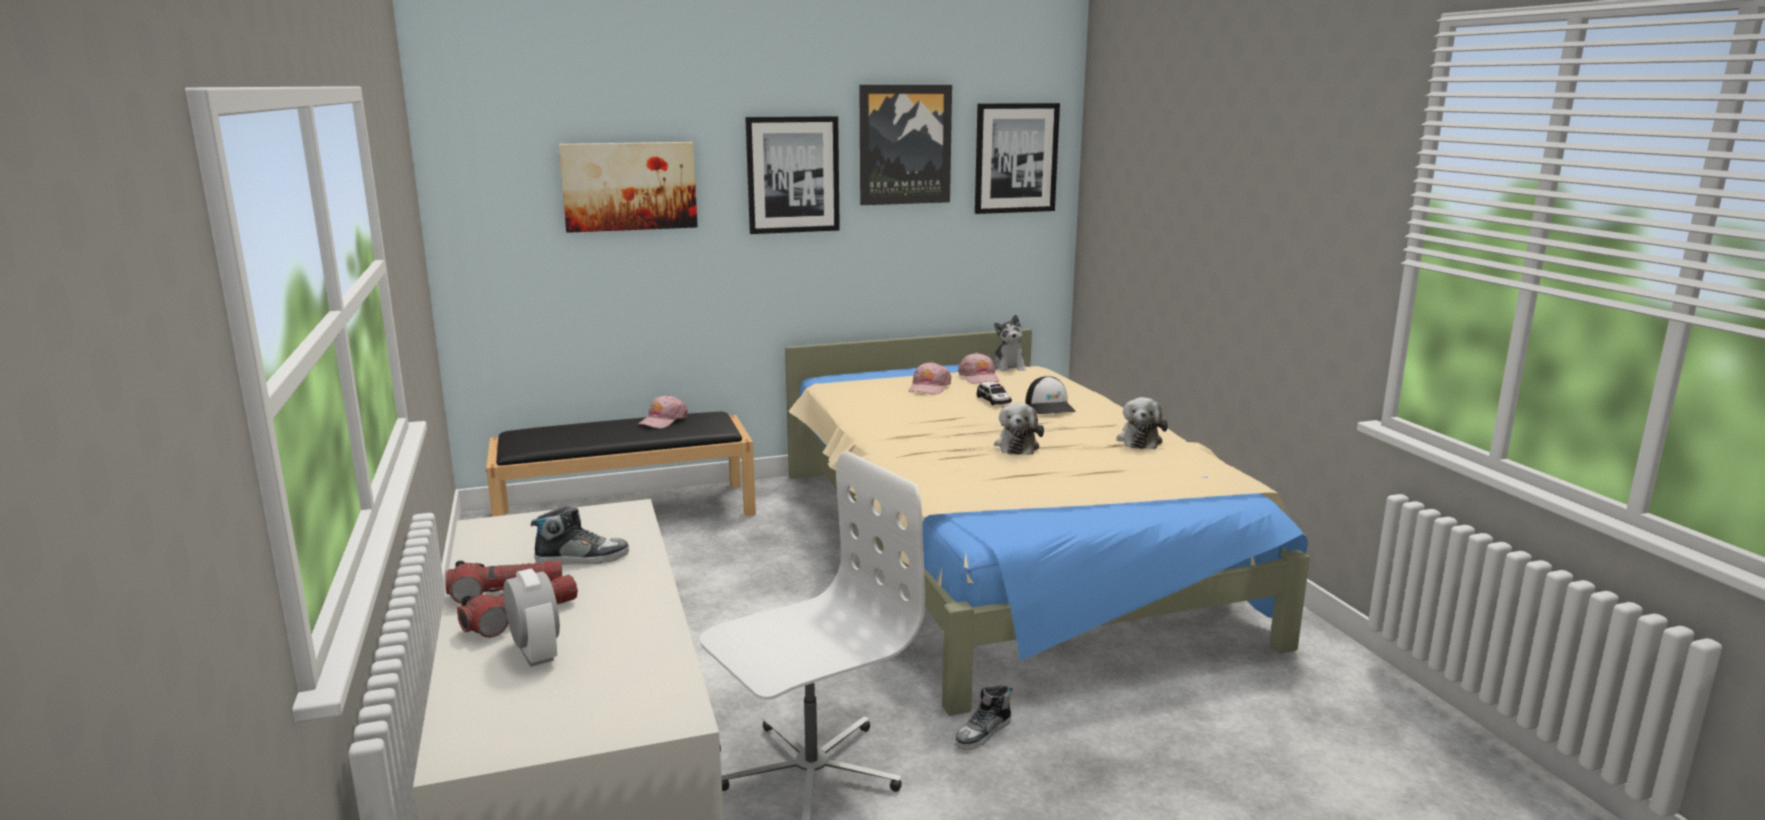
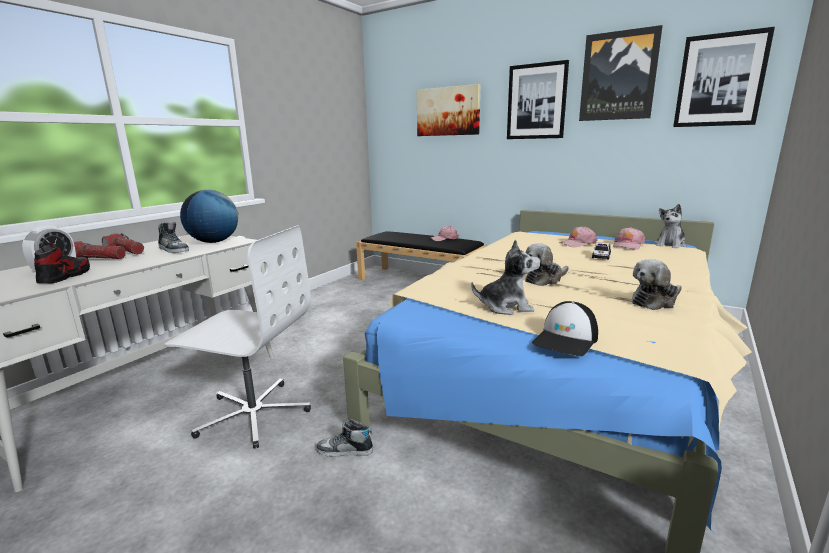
camera: 50 degrees right, 0 degrees up
cap [1025,376,1076,414] -> cap moved to [532,301,598,356]
none -> shoe [34,243,90,283]
none -> globe [180,190,238,243]
none -> plush toy [471,239,540,315]

